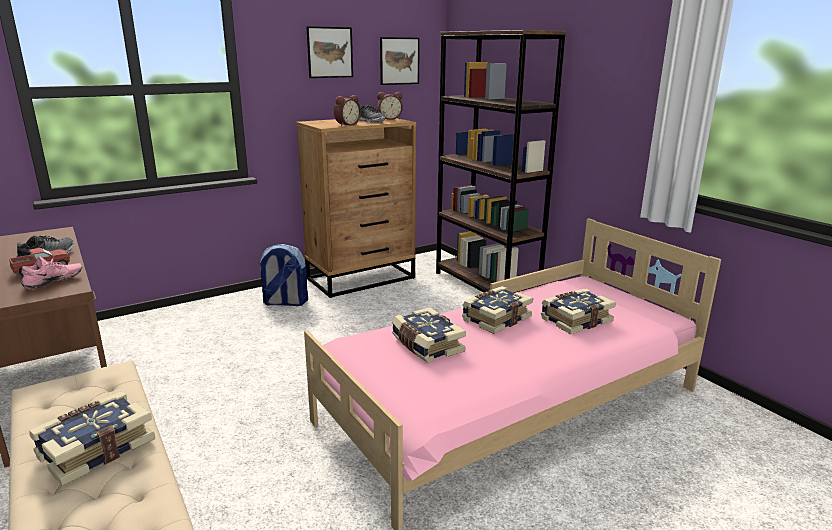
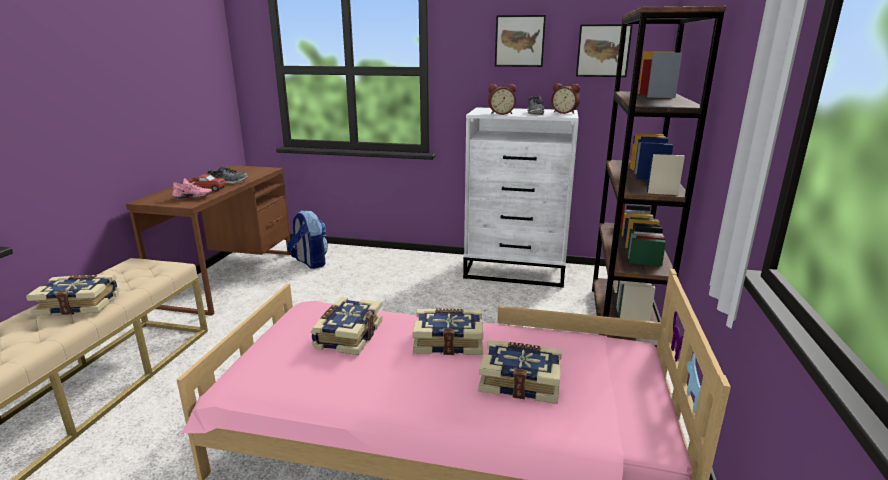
camera: 45 degrees right, 0 degrees up
backpack [258,244,308,306] -> backpack moved to [287,210,328,269]
brown dresser [296,118,416,298] -> white dresser [463,107,579,288]

